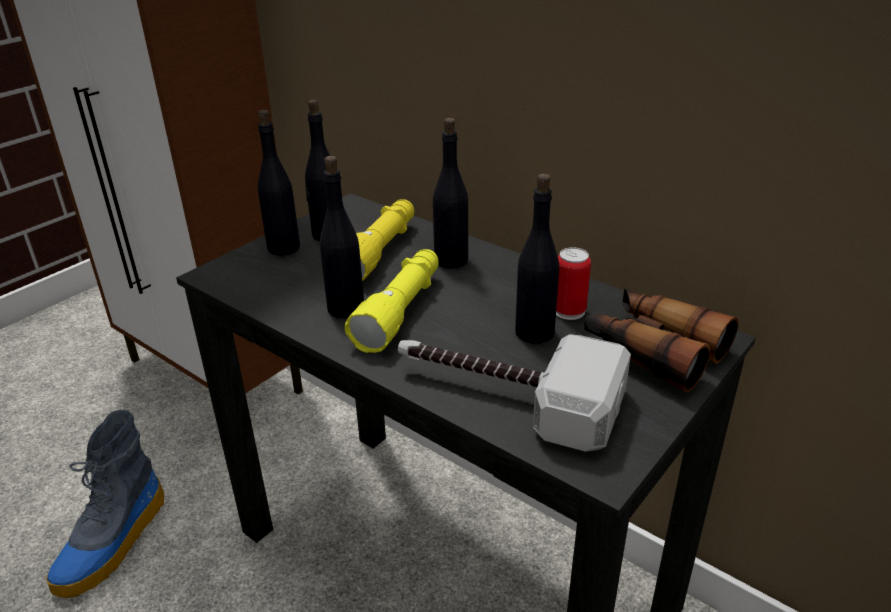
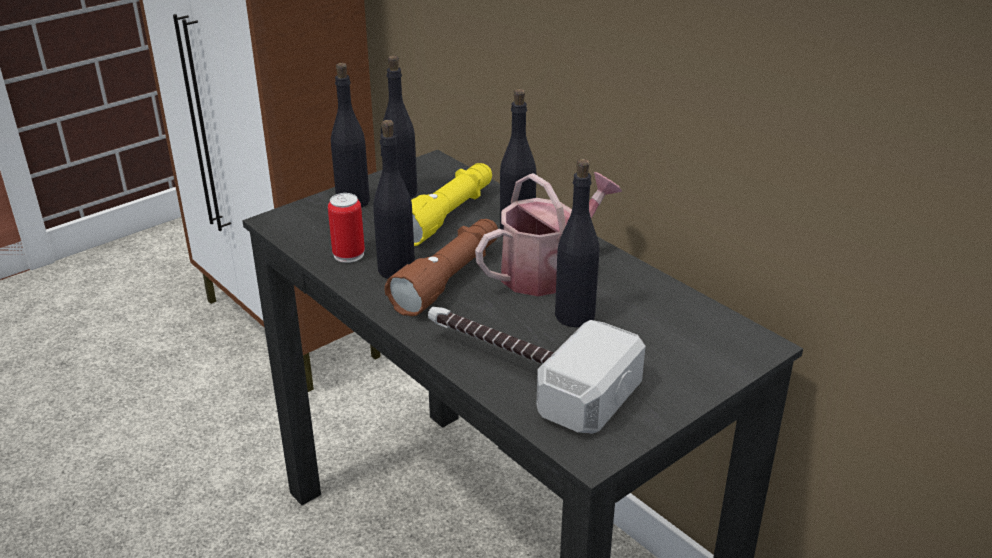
camera: 10 degrees right, 0 degrees up
boot [46,410,165,598] -> none
yellow flashlight [345,249,439,353] -> brown flashlight [385,219,498,316]
can [556,247,591,320] -> can moved to [328,193,365,263]
binoculars [584,288,738,392] -> none
none -> watering can [475,172,622,296]

